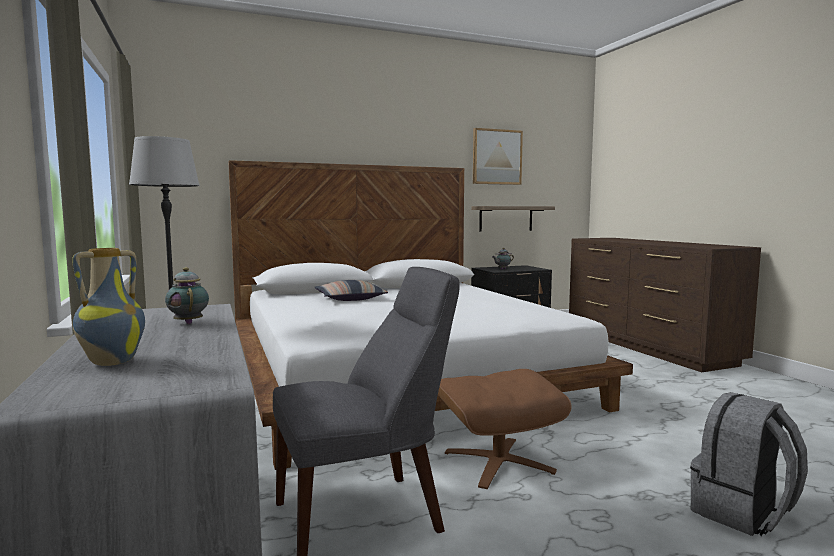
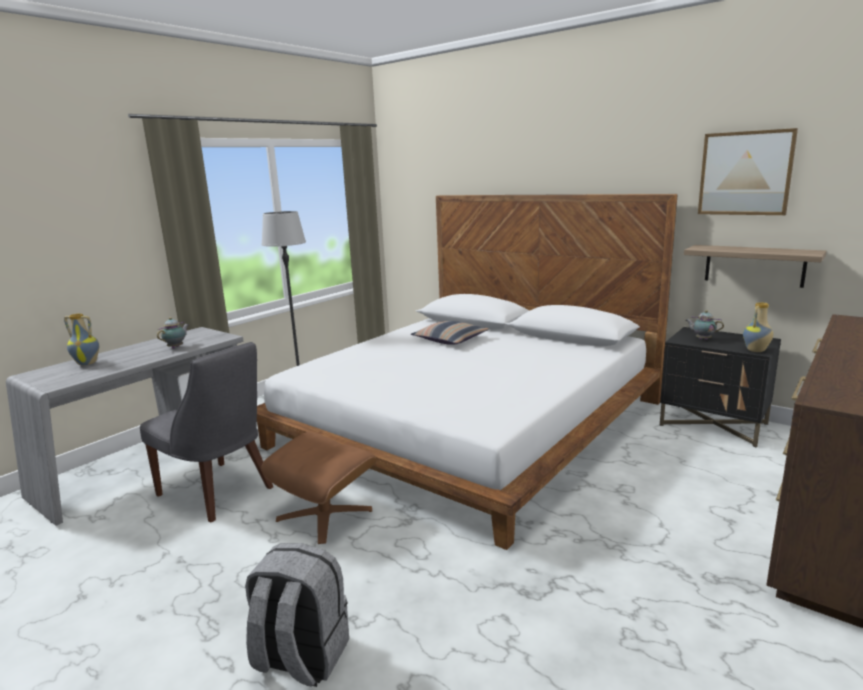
camera: 60 degrees right, 10 degrees up
none -> vase [743,302,773,352]

